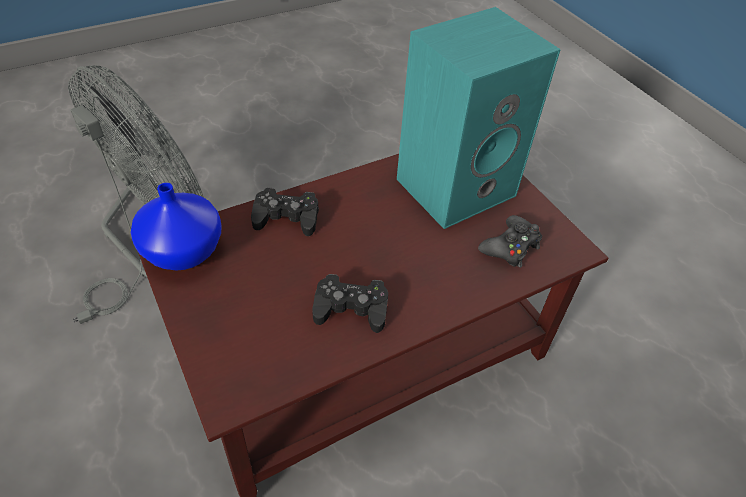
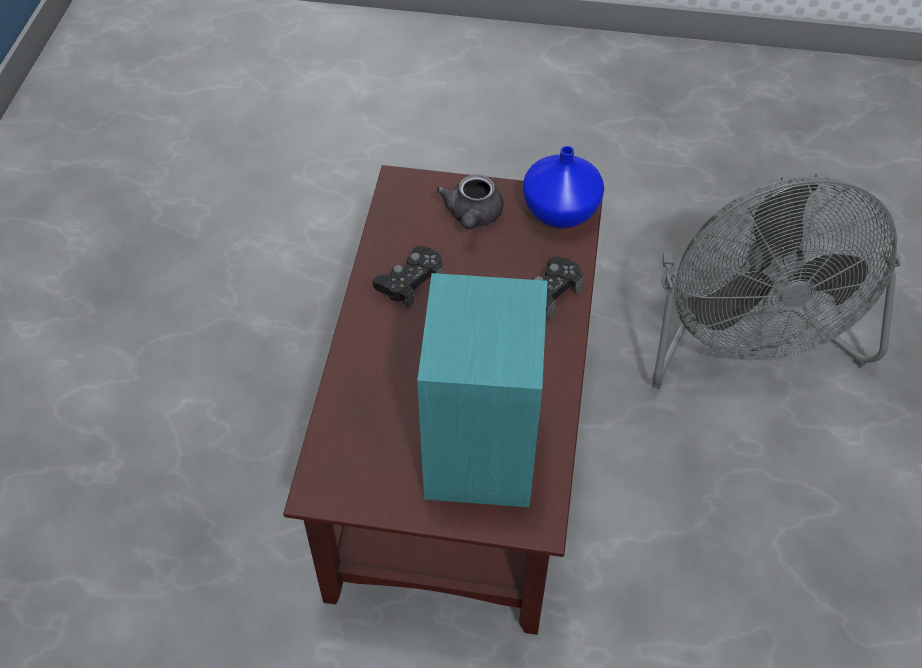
camera: 130 degrees right, 5 degrees up
black game controller [478,215,542,268] -> none
none -> grey teapot [436,174,504,230]

